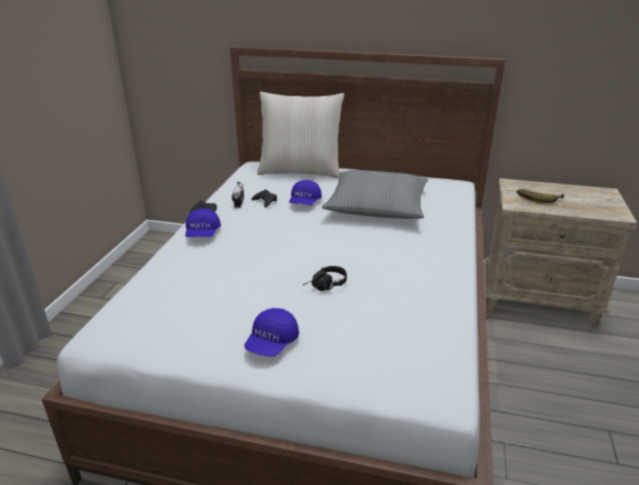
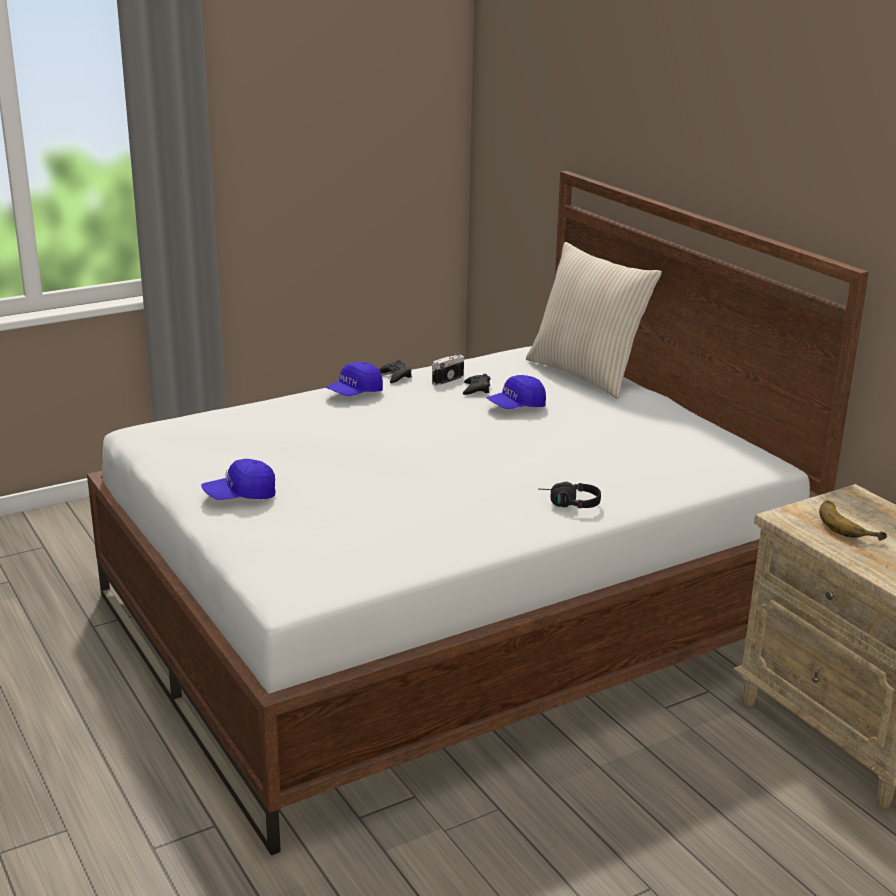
camera: 45 degrees right, 5 degrees down
black headphones [303,266,347,291] -> black headphones moved to [538,482,601,508]
grey pillow [322,170,428,219] -> none

